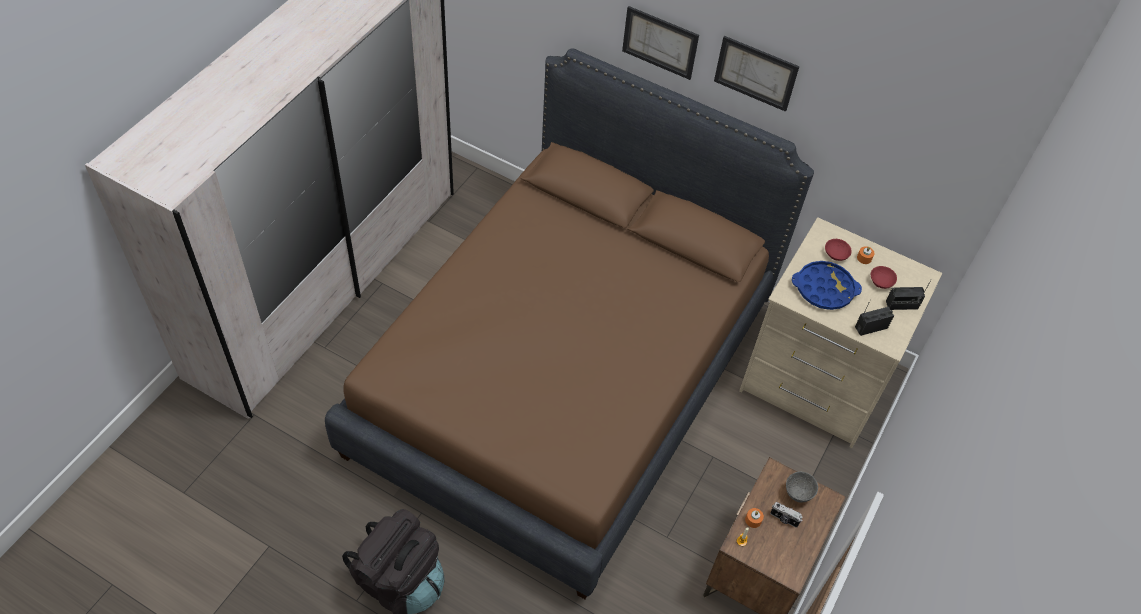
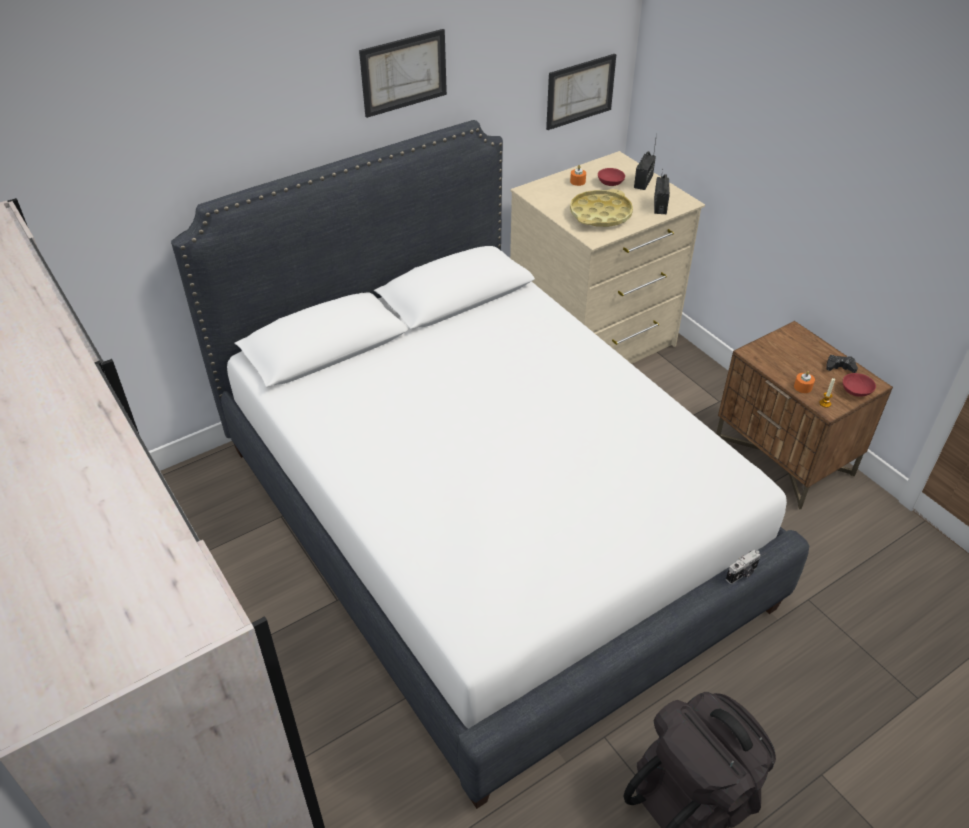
camera: 60 degrees left, 10 degrees down
brown bed [325,48,814,599] -> white bed [171,120,809,809]
picture [622,6,699,80] -> picture moved to [546,54,616,130]
camera [770,502,803,528] -> camera moved to [726,549,761,584]
grey bowl [786,472,818,503] -> none
blue tray [792,261,862,310] -> yellow tray [570,189,633,227]
red bowl [825,239,852,261] -> red bowl moved to [843,373,876,397]
none -> black game controller [826,355,858,373]

